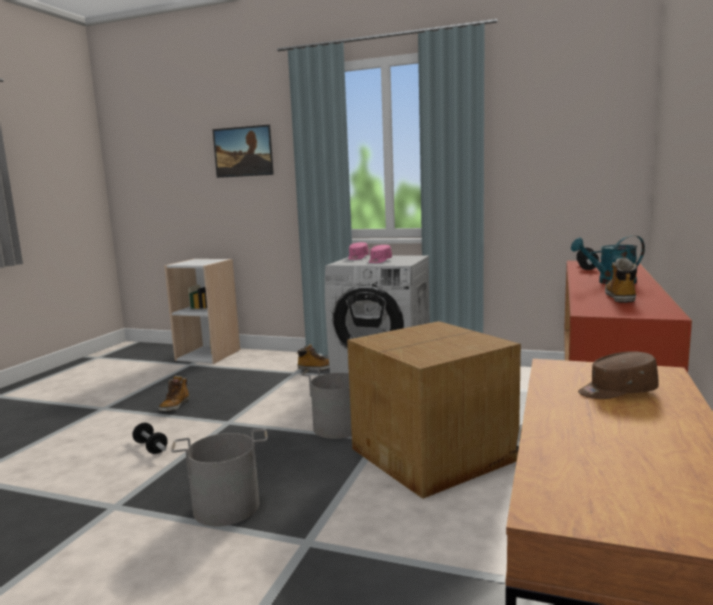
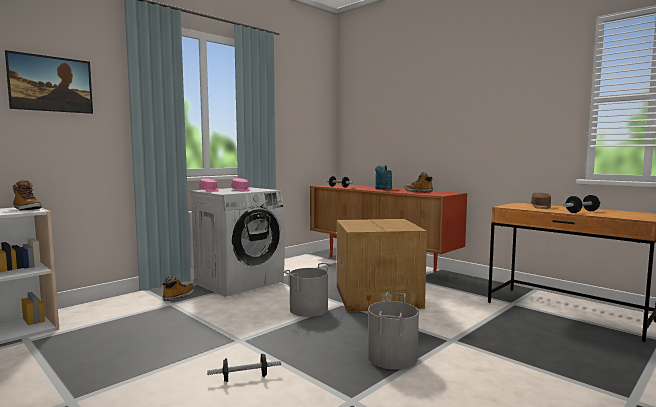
camera: 65 degrees left, 5 degrees down
boot [159,376,190,412] -> boot moved to [13,180,42,211]
none -> dumbbell [563,195,601,213]

